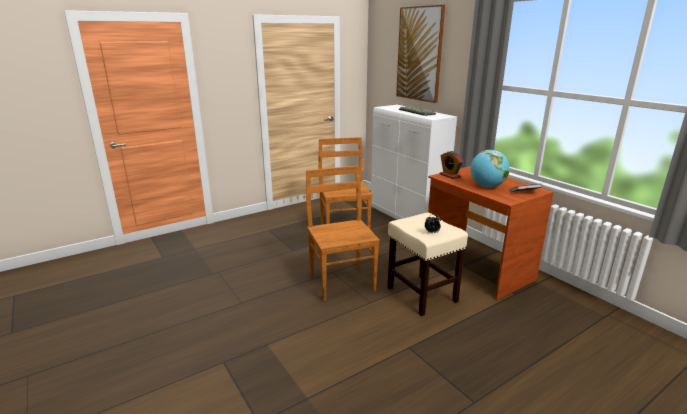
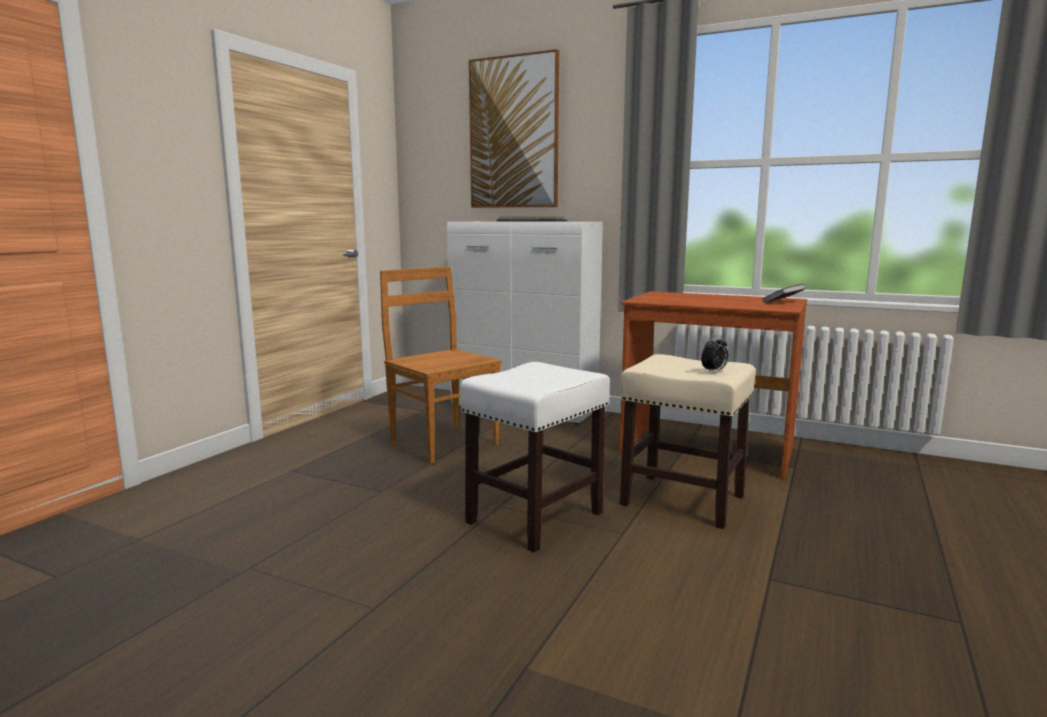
camera: 30 degrees left, 10 degrees down
brown chair [306,165,380,302] -> white stool [460,362,610,552]
alarm clock [439,151,463,179] -> none
globe [470,150,510,188] -> none

